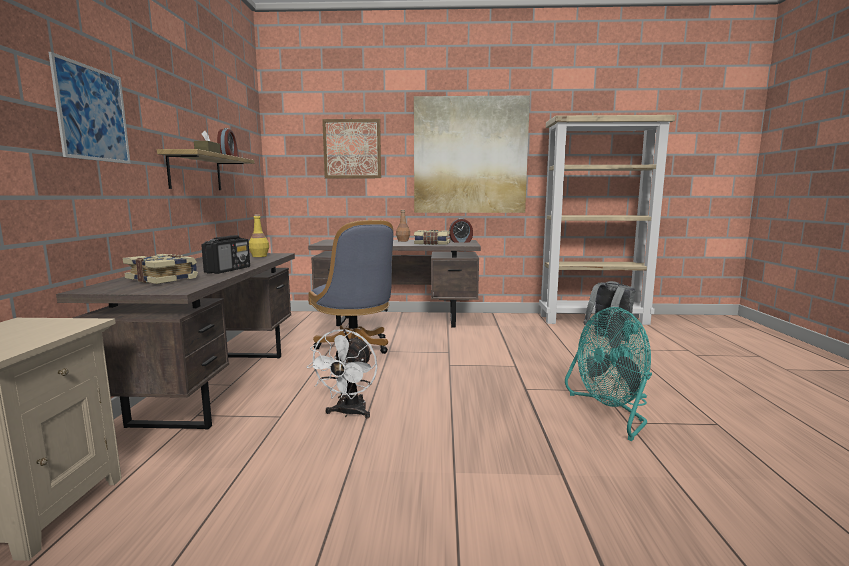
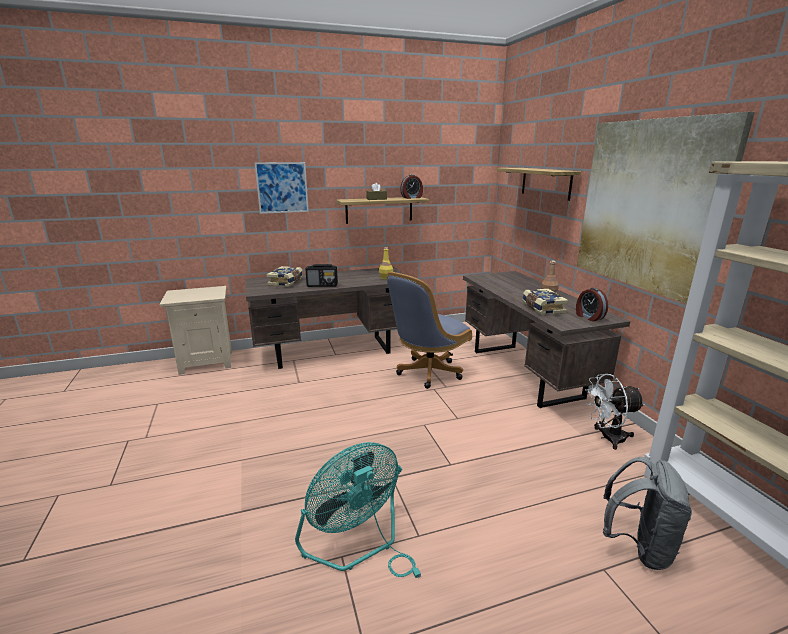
camera: 70 degrees right, 10 degrees up
white fan [307,329,378,419] -> white fan moved to [585,374,645,450]
picture [322,118,381,178] -> shelf [497,168,581,201]

